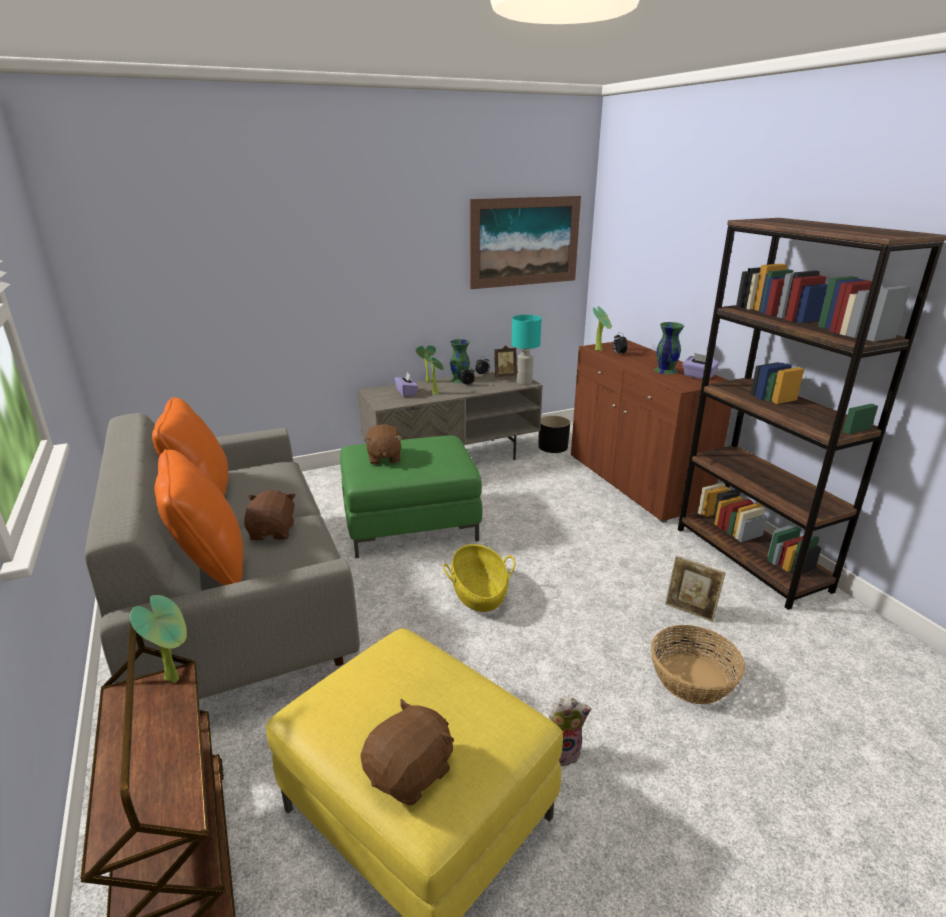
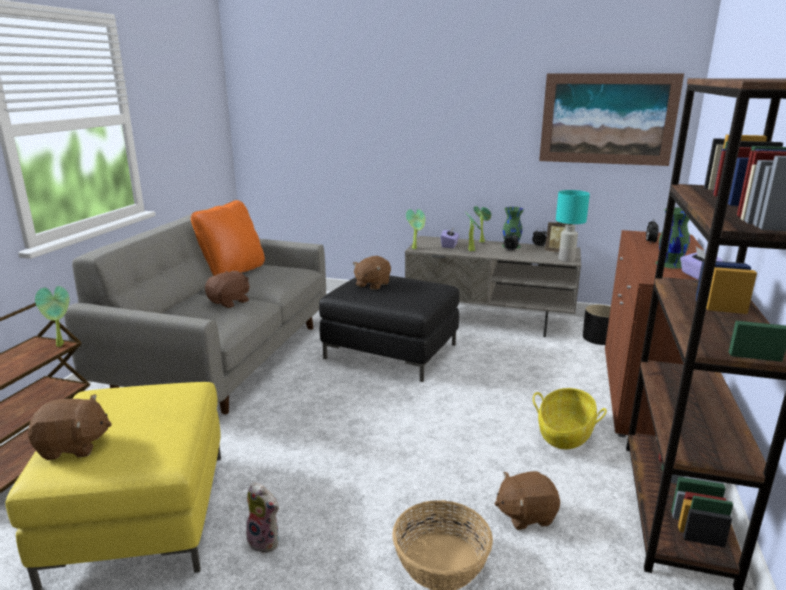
camera: 40 degrees right, 5 degrees down
orange pillow [154,449,244,585] -> none
green ottoman [340,436,482,558] -> black ottoman [319,275,459,382]
basket [443,544,515,612] -> basket moved to [533,388,607,449]
potted plant [593,306,612,351] -> potted plant moved to [406,209,425,249]
picture frame [665,556,725,622] -> brown plush toy [495,471,560,530]

